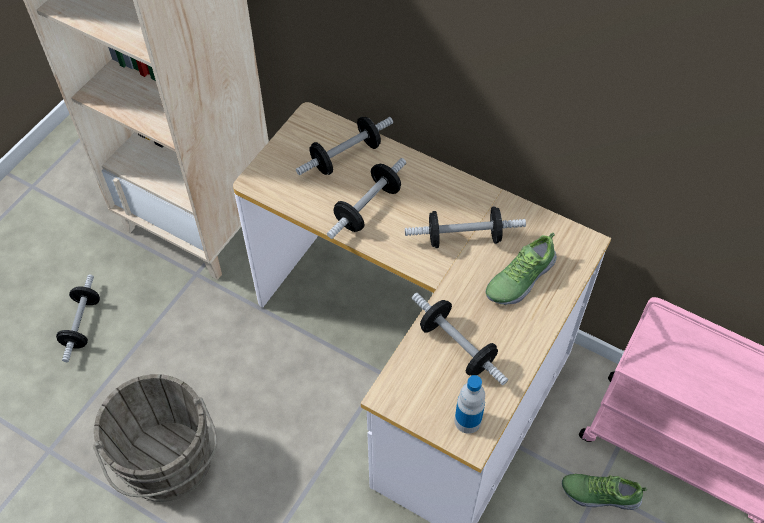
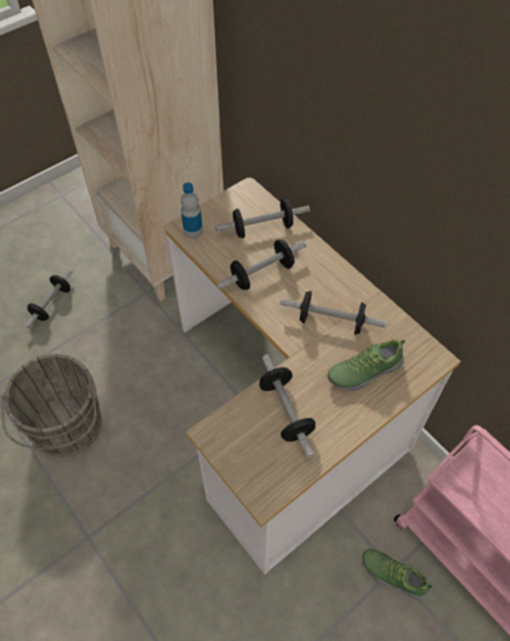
camera: 20 degrees right, 0 degrees up
bottle [455,375,485,434] -> bottle moved to [181,182,203,239]

